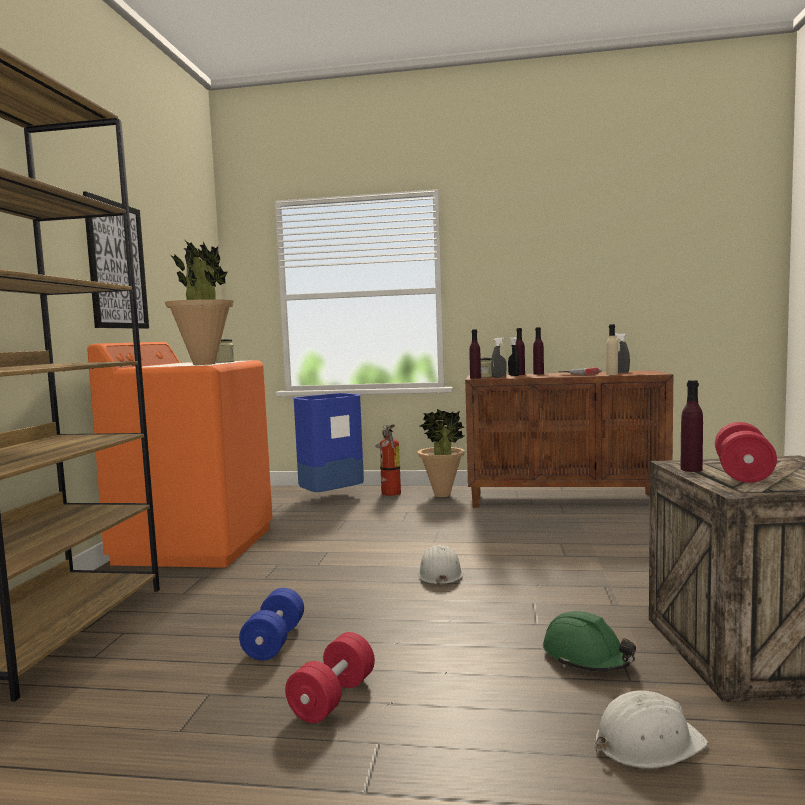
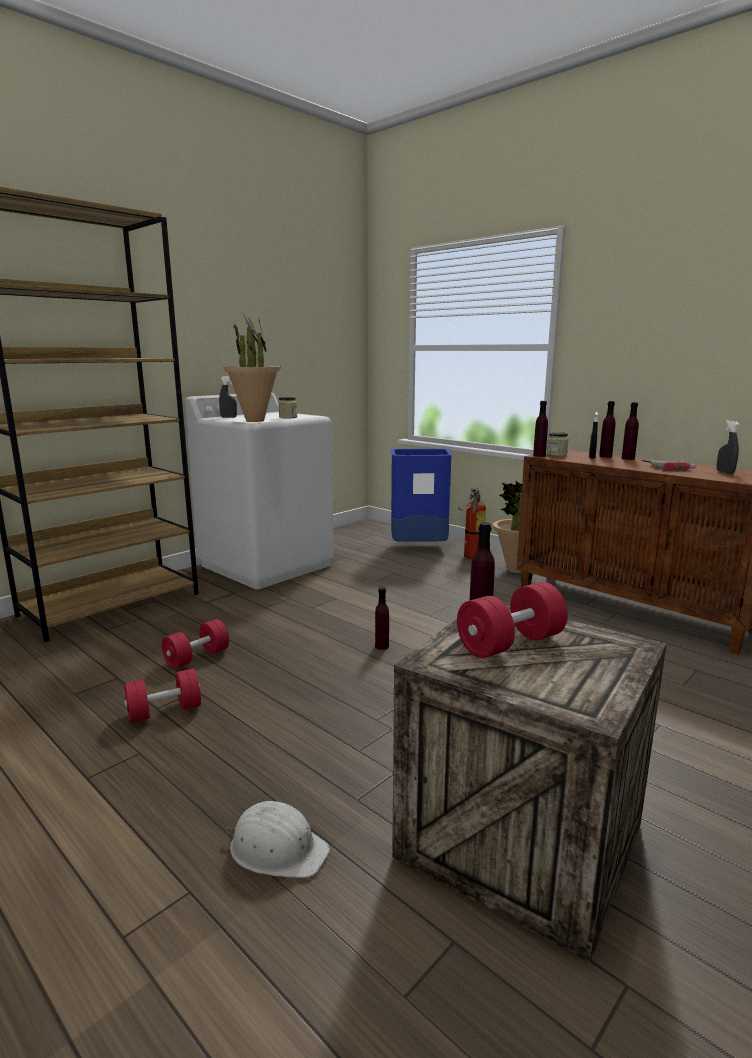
camera: 35 degrees right, 10 degrees up
picture [83,191,149,329] -> none
orange washing machine [87,342,273,568] -> white washing machine [185,393,334,590]
blue dumbbell [239,588,304,660] -> red dumbbell [162,619,229,669]
white hard hat [418,545,463,587] -> purple bottle [375,587,389,650]
grey spray bottle [491,338,507,378] -> grey spray bottle moved to [219,376,237,418]
green hard hat [543,611,636,672] -> none
beige bottle [606,324,618,375] -> none

